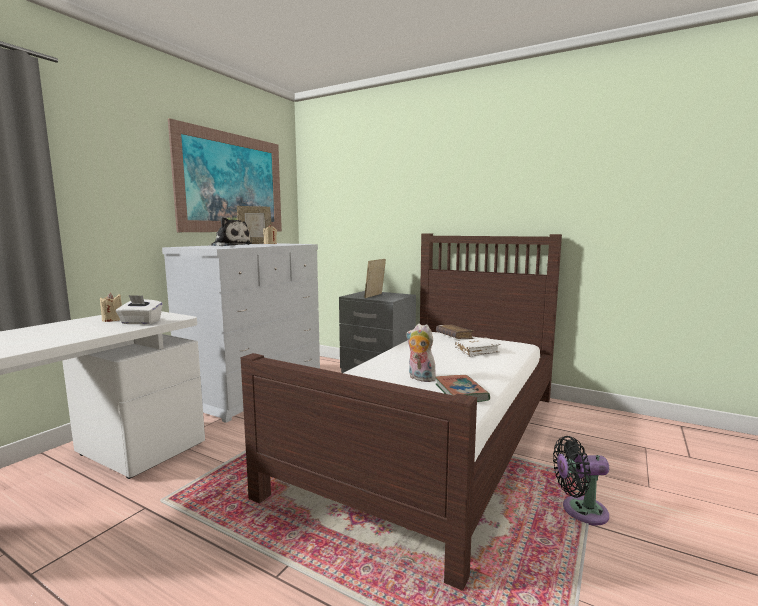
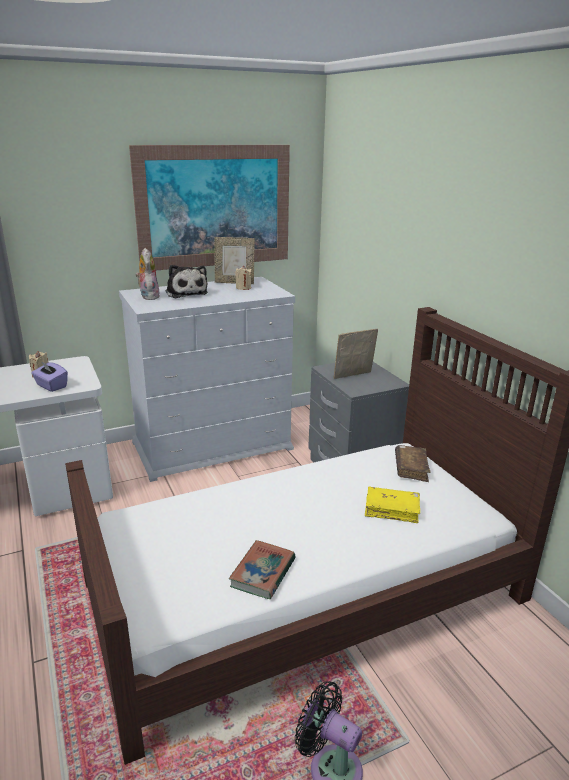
camera: 35 degrees right, 15 degrees up
white tissue box [116,295,163,324] -> purple tissue box [31,360,68,392]
plush toy [406,324,436,382] -> plush toy moved to [135,248,159,300]
white book [455,337,501,357] -> yellow book [365,487,420,523]

